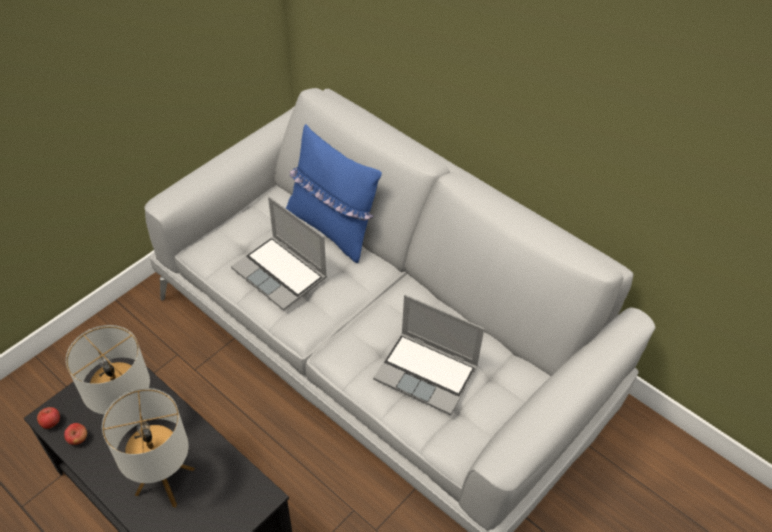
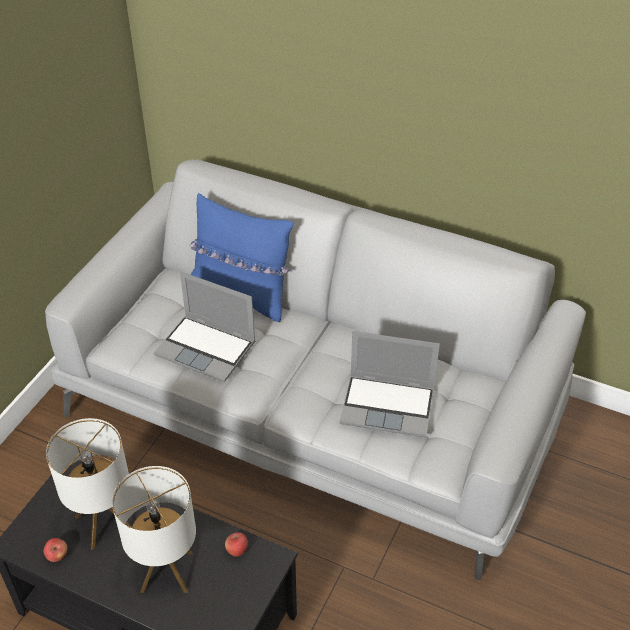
camera: 15 degrees left, 5 degrees down
apple [37,407,60,429] -> apple moved to [225,532,248,557]

